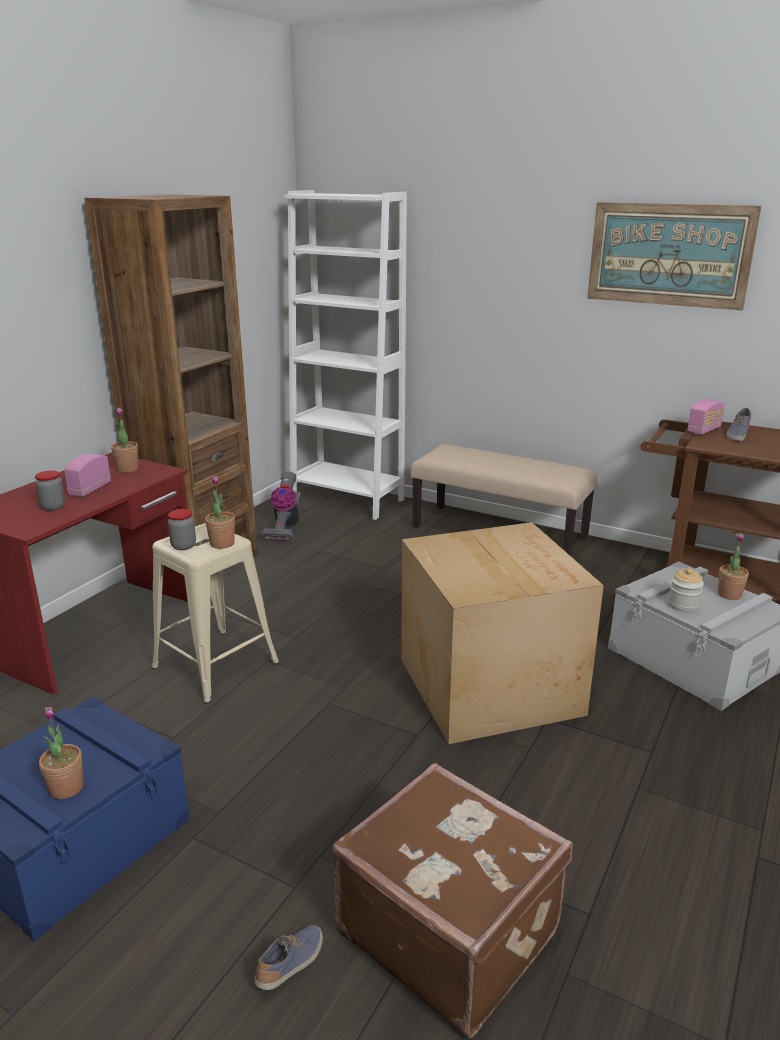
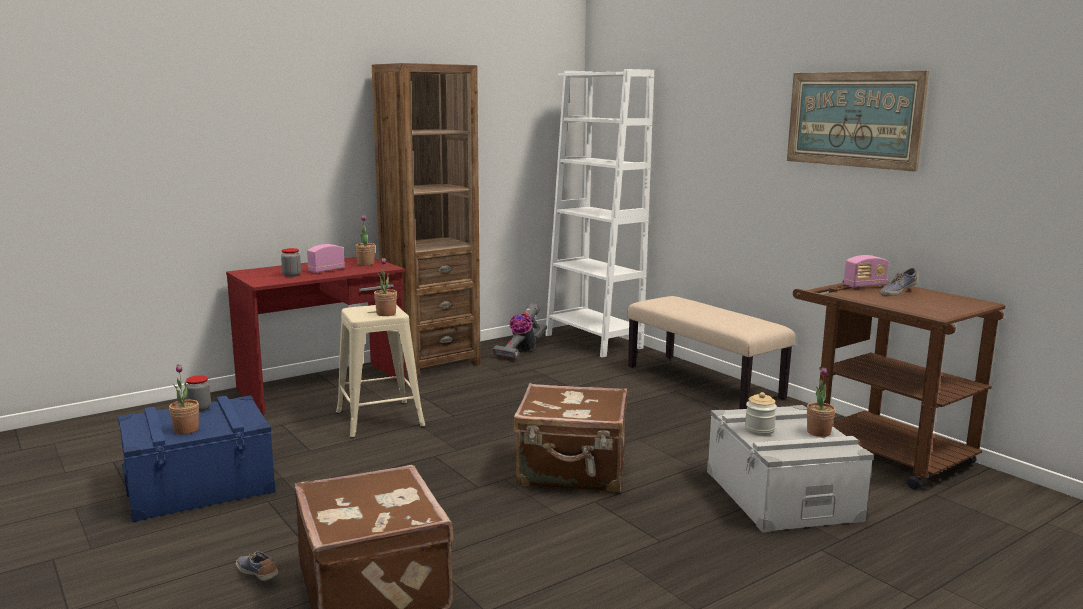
camera: 25 degrees right, 10 degrees down
jar [168,509,196,550] -> jar moved to [186,375,211,412]
shoe [254,925,323,990] -> shoe turned 105 degrees counterclockwise [236,551,278,581]
cardboard box [401,522,604,744] -> brown suitcase [513,383,627,492]

